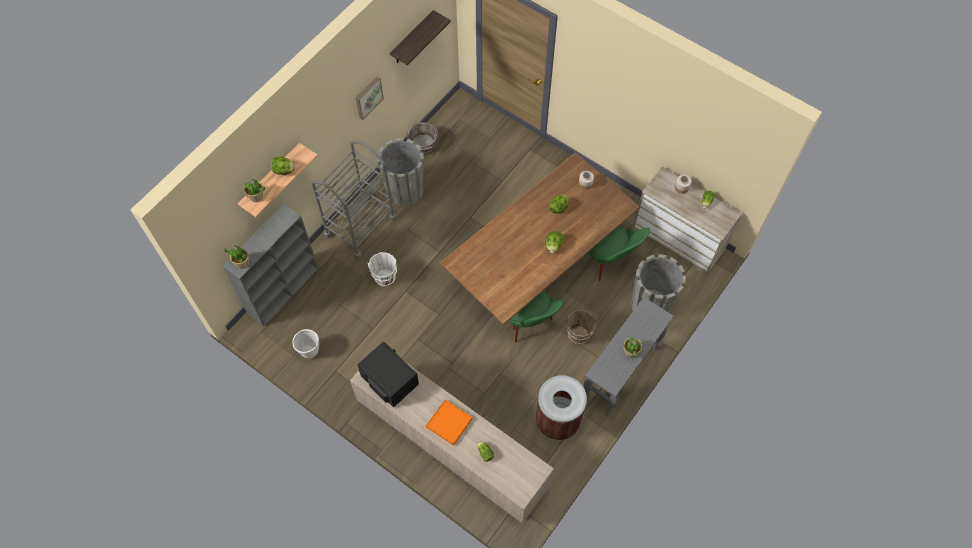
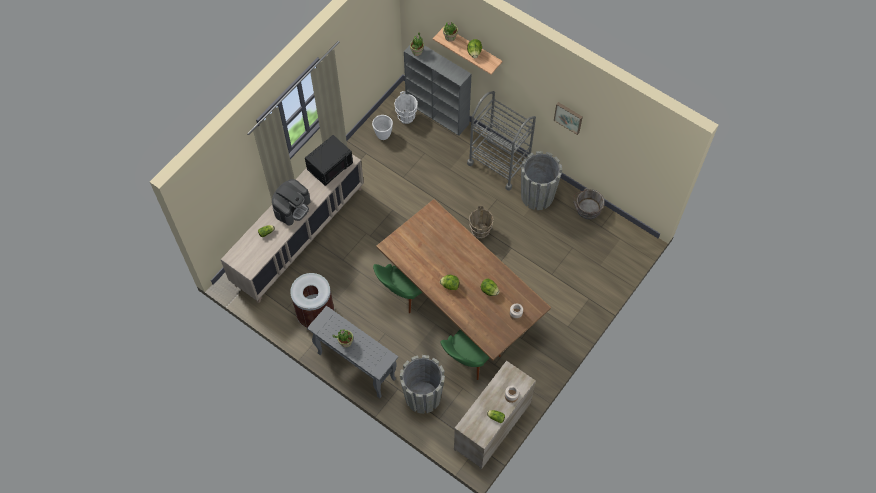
camera: 90 degrees right, 0 degrees up
white bucket [368,252,397,287] -> white bucket moved to [394,91,417,124]
shelf [390,10,451,65] -> none
orange tray [426,400,472,446] -> coffee machine [272,179,311,225]
brown bucket [567,310,597,344] -> brown bucket moved to [469,206,494,239]

